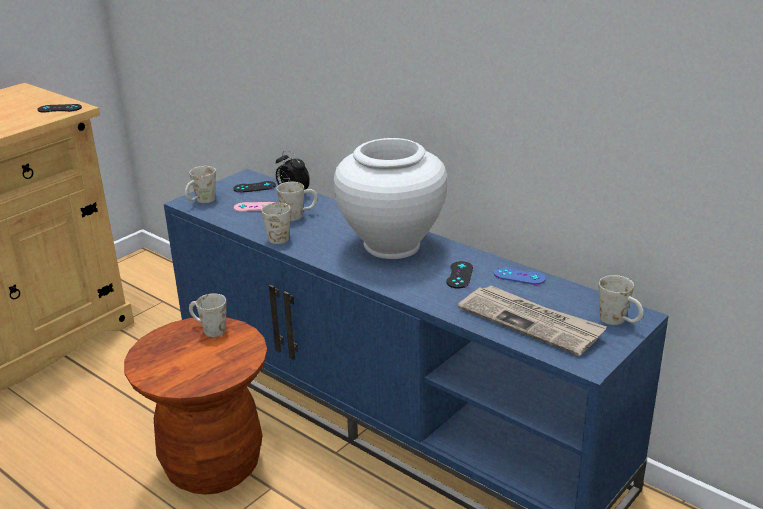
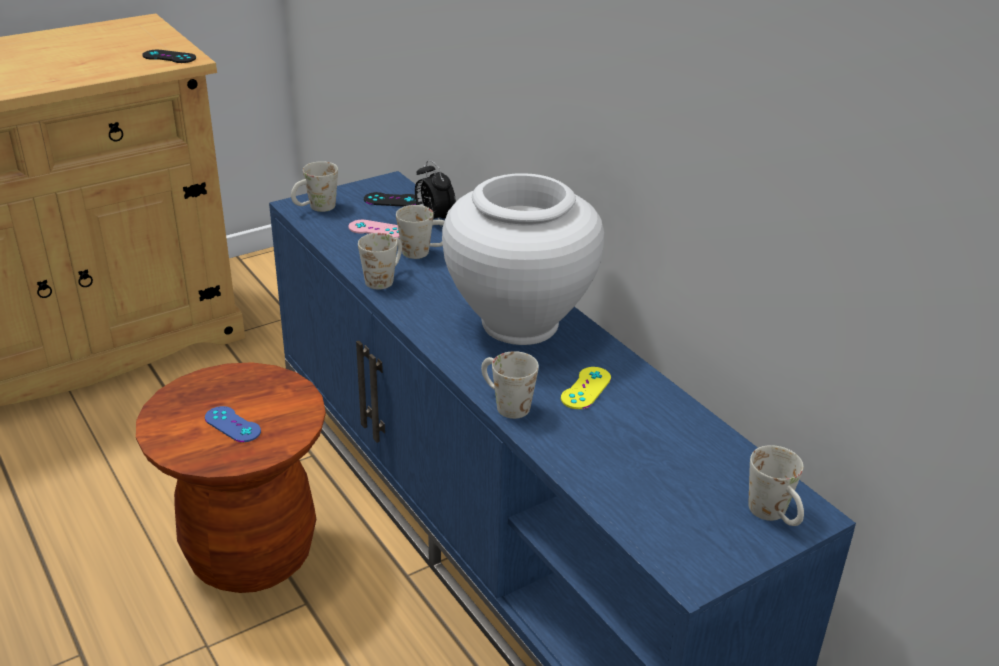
camera: 15 degrees right, 5 degrees up
white mug [189,293,226,337] -> white mug moved to [481,351,539,419]
black game controller [446,261,473,289] -> yellow game controller [561,367,611,409]
newspaper [458,285,607,356] -> none
blue game controller [494,267,546,285] -> blue game controller moved to [205,406,261,442]

